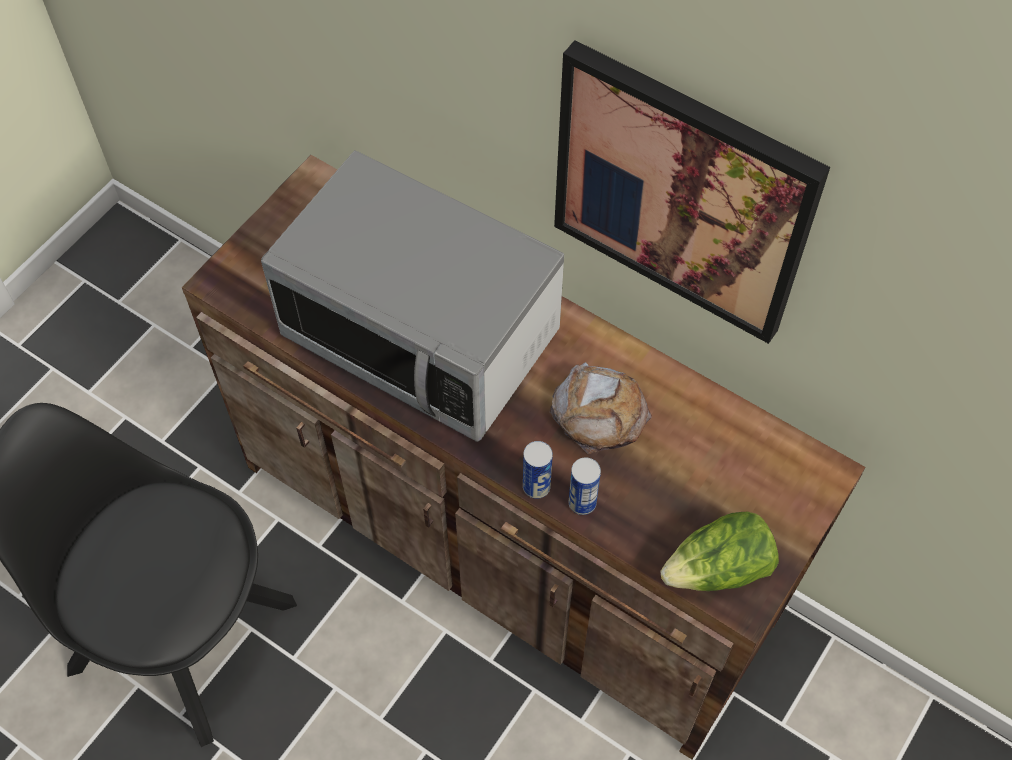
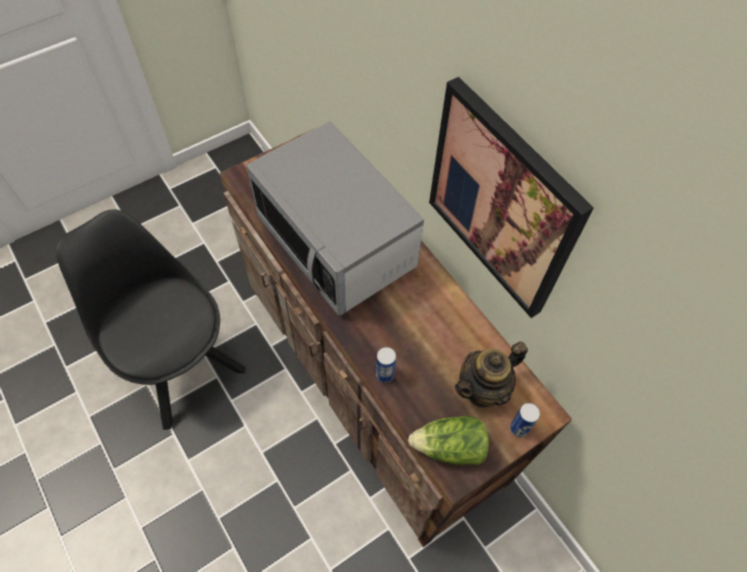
camera: 20 degrees right, 0 degrees up
can [523,441,553,499] -> can moved to [510,403,540,437]
bread [550,362,652,454] -> none
none -> teapot [454,342,528,408]

